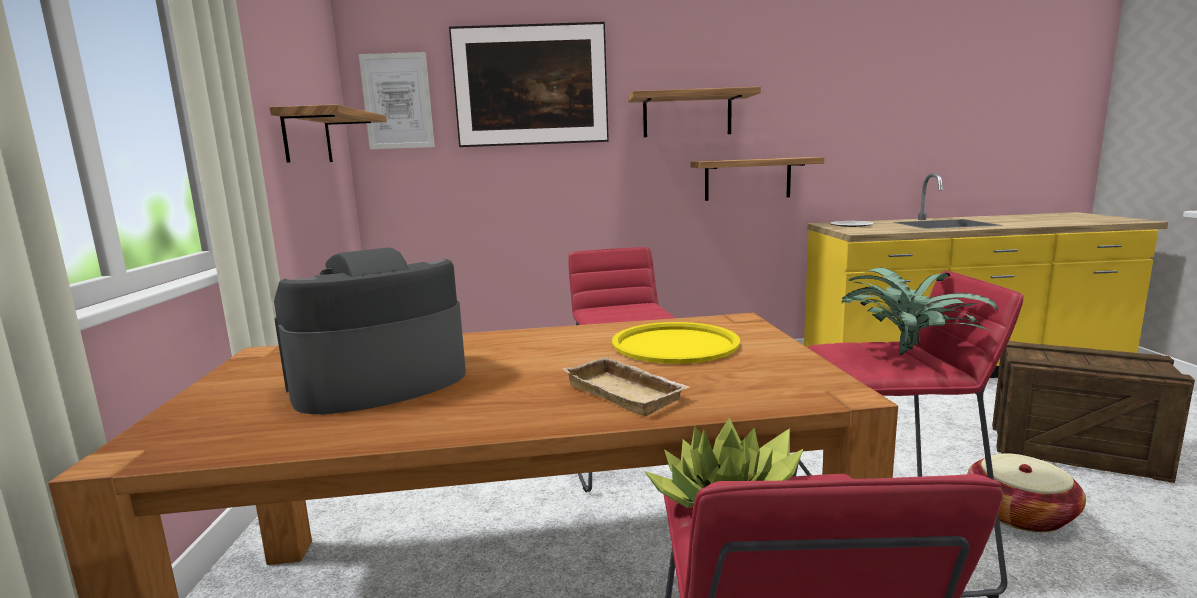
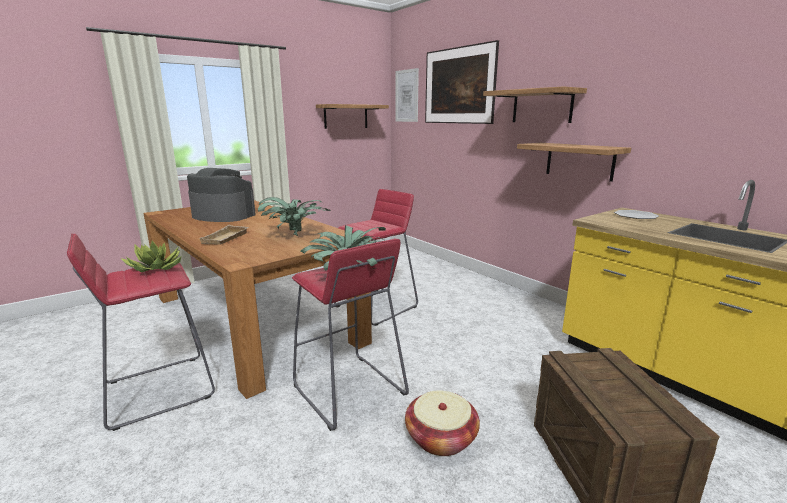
camera: 55 degrees right, 5 degrees up
yellow tray [612,322,740,364] -> potted plant [258,197,330,236]

